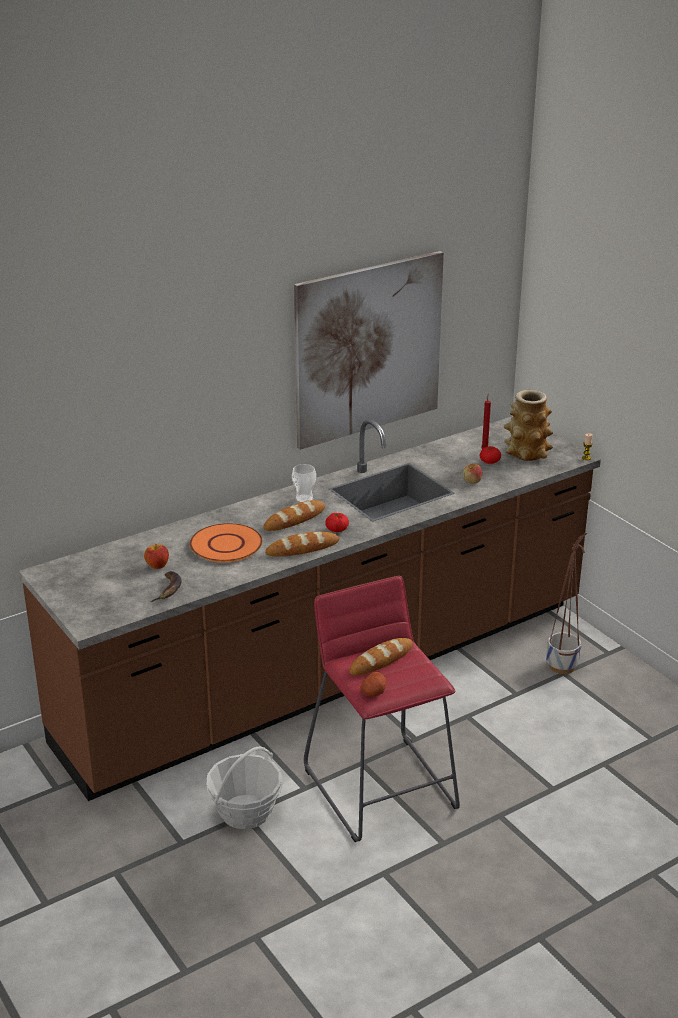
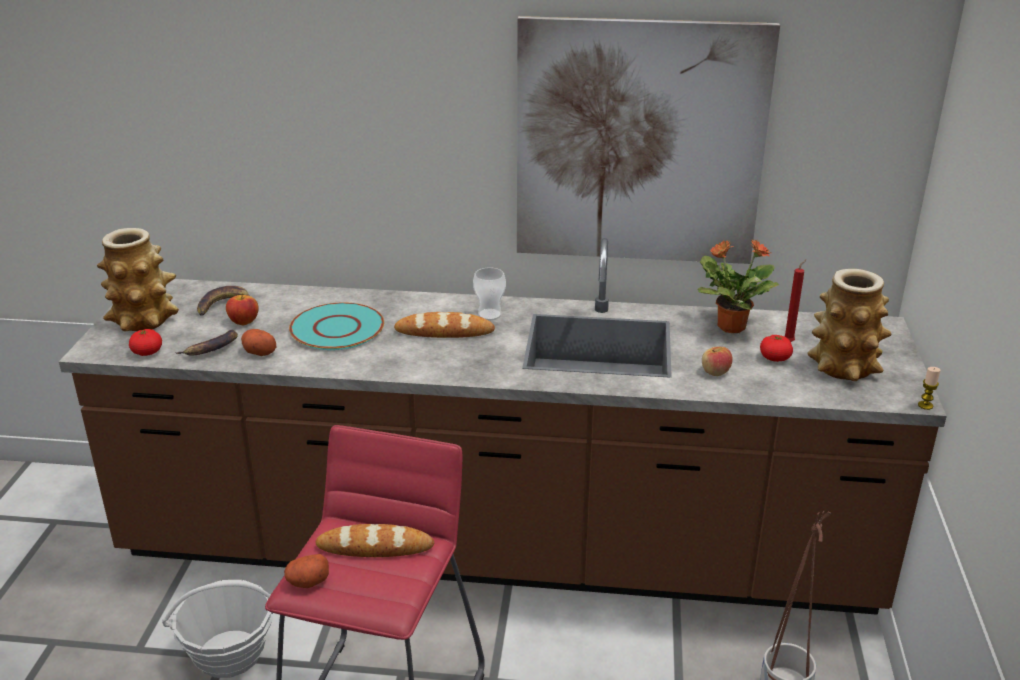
camera: 40 degrees right, 0 degrees up
orange plate [190,523,263,562] -> turquoise plate [289,303,384,350]
bread [265,531,339,556] -> none
tomato [326,513,349,532] -> tomato moved to [129,329,162,356]
none -> vase [97,228,179,331]
none -> banana [197,286,250,316]
none -> potato [241,329,276,356]
none -> potted plant [697,240,779,333]

